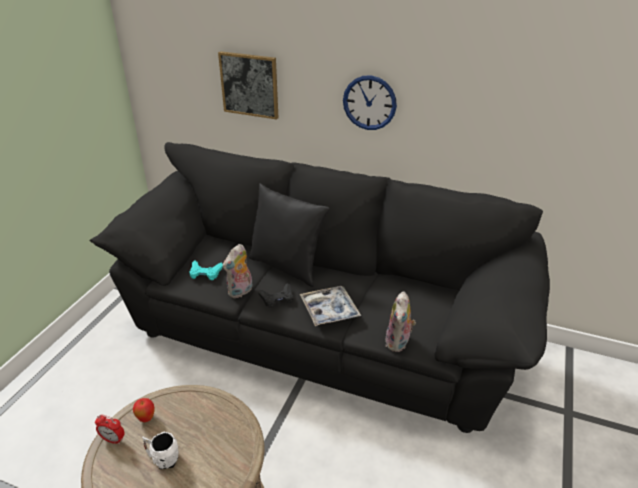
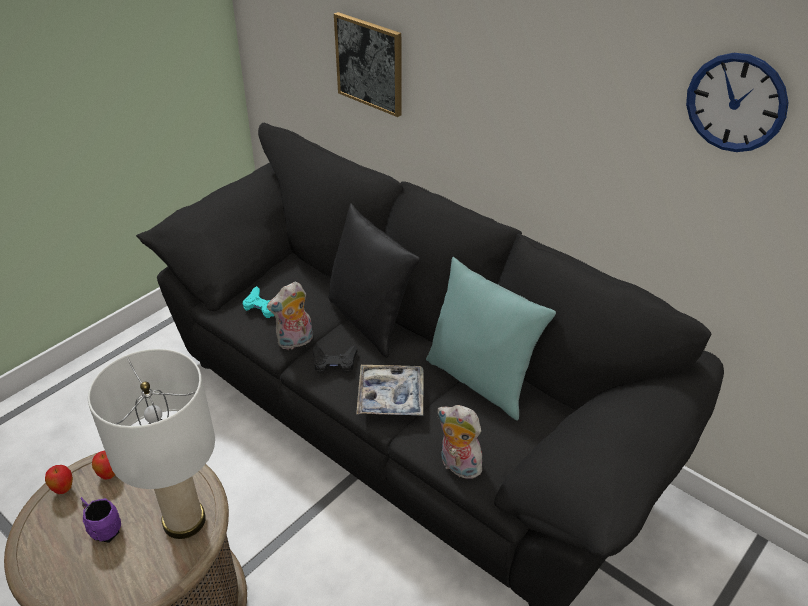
camera: 20 degrees right, 5 degrees up
alarm clock [95,415,125,445] -> apple [45,465,73,494]
white mug [142,432,179,469] -> purple mug [80,497,121,543]
wall clock [343,75,397,130] -> wall clock moved to [686,53,789,152]
plush toy [385,291,416,352] -> plush toy turned 90 degrees clockwise [438,405,482,479]
none -> white table lamp [88,349,215,539]
none -> turquoise pillow [426,257,556,420]

